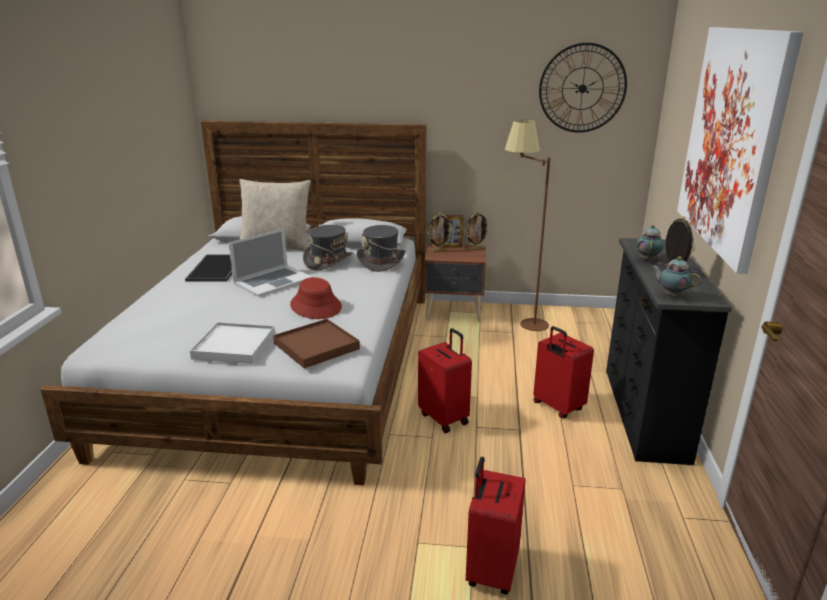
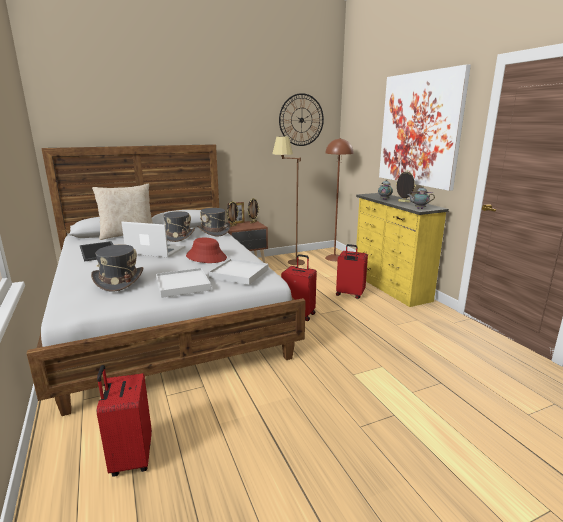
camera: 30 degrees left, 5 degrees down
laptop [229,228,312,297] -> laptop turned 90 degrees counterclockwise [121,222,185,257]
brown tray [273,319,360,368] -> white tray [209,259,268,285]
red suitcase [466,457,526,595] -> red suitcase moved to [97,365,152,477]
black dresser [606,238,732,465] -> yellow dresser [356,193,449,307]
none -> grey hat [91,244,143,292]
none -> brown floor lamp [325,138,353,261]

